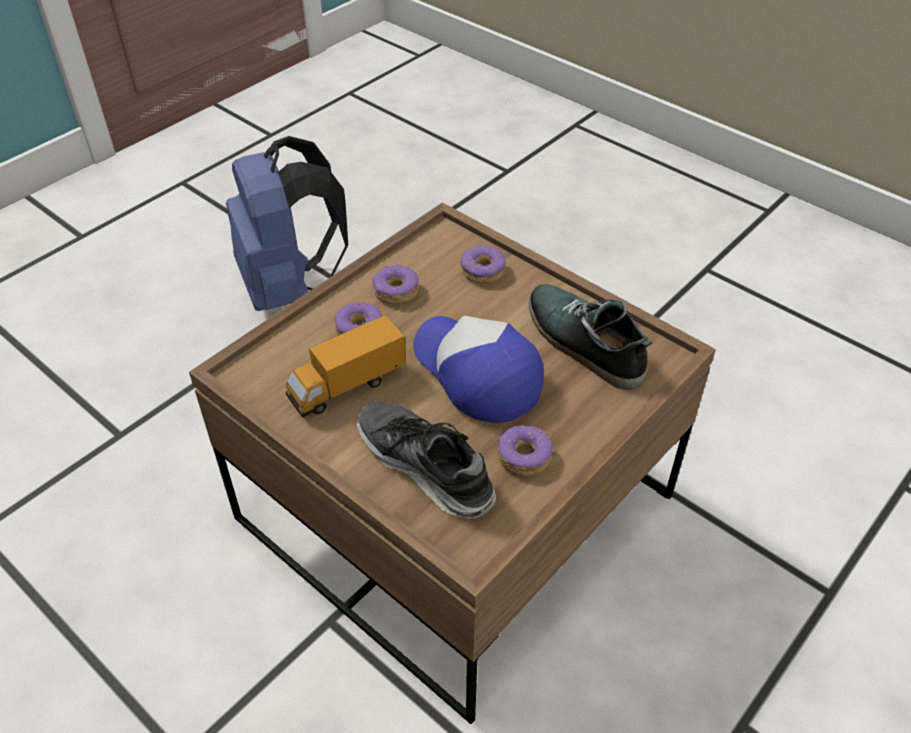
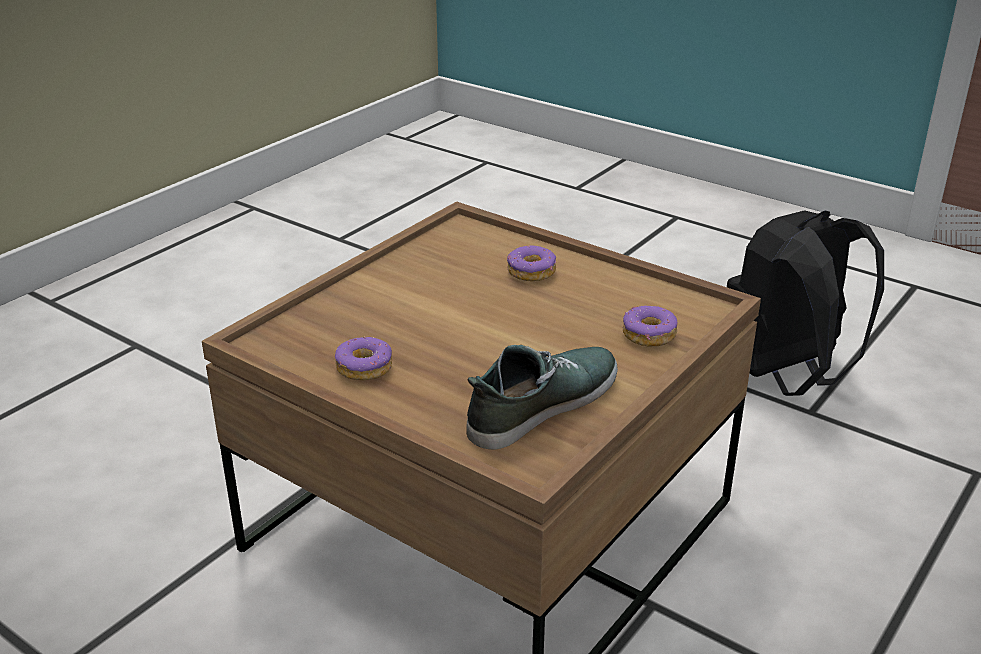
camera: 85 degrees right, 15 degrees down
blue backpack [226,136,348,311] -> black backpack [727,210,884,396]
toy truck [286,315,406,417] -> none
shoe [357,401,496,519] -> none
donut [373,264,419,304] -> none
cap [413,316,544,423] -> none

